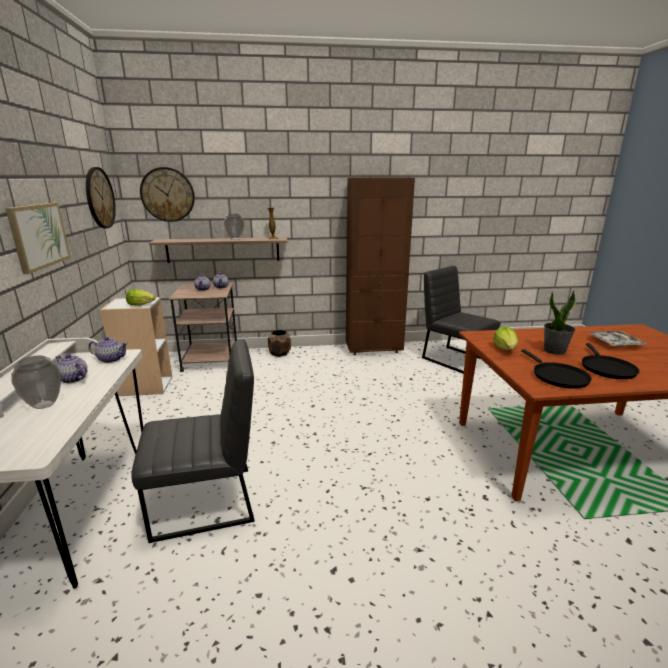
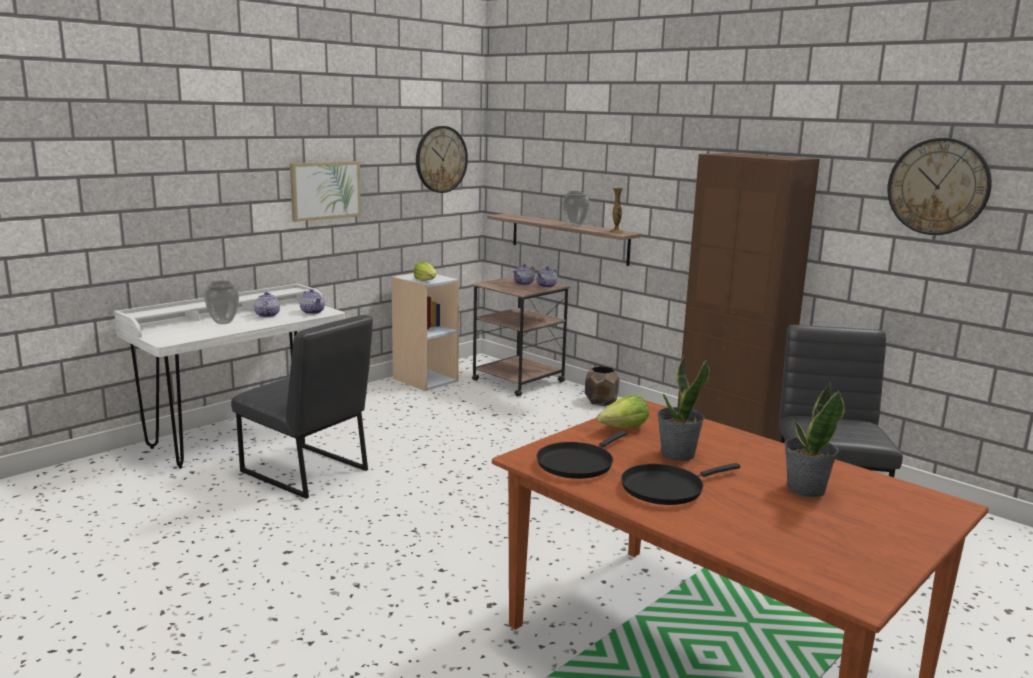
camera: 50 degrees right, 5 degrees down
wall clock [140,167,195,222] -> wall clock moved to [887,138,992,235]
tray [588,331,648,346] -> potted plant [784,383,845,497]

